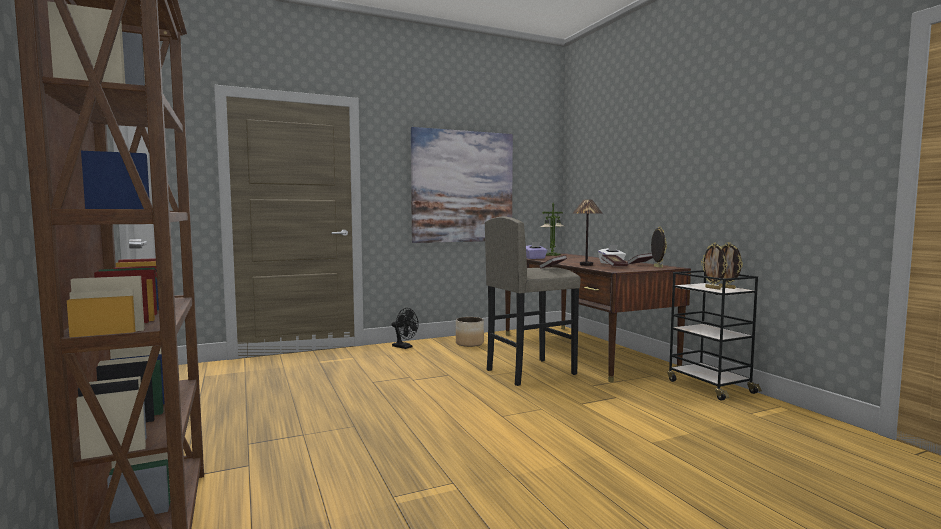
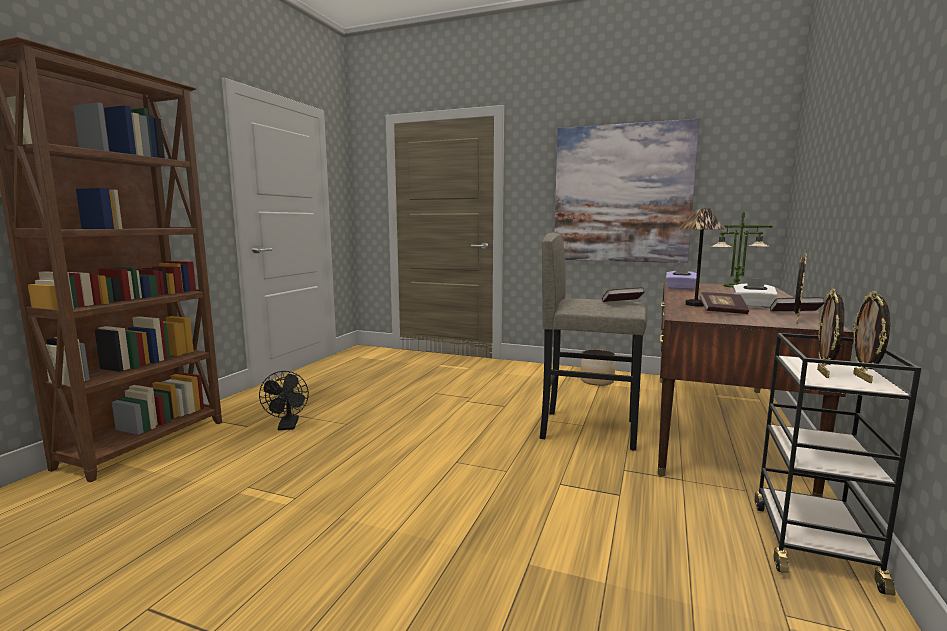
camera: 45 degrees right, 5 degrees up
black fan [391,308,419,349] -> black fan moved to [259,371,309,430]

